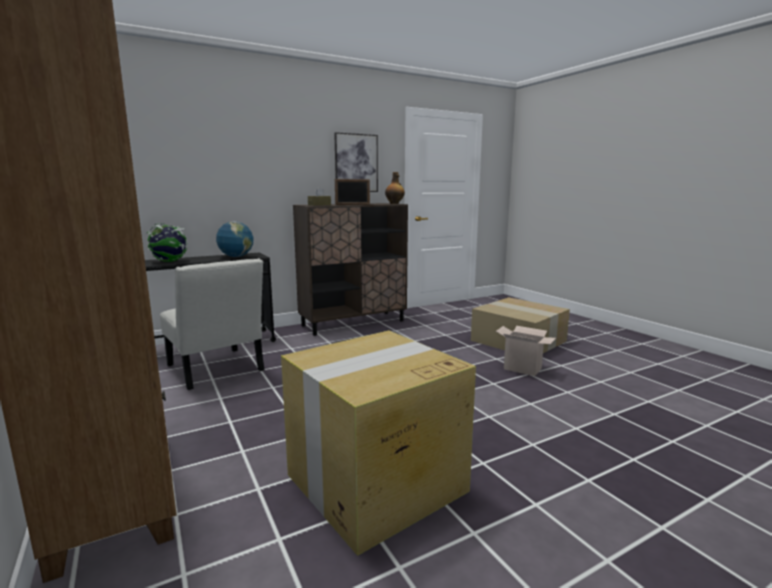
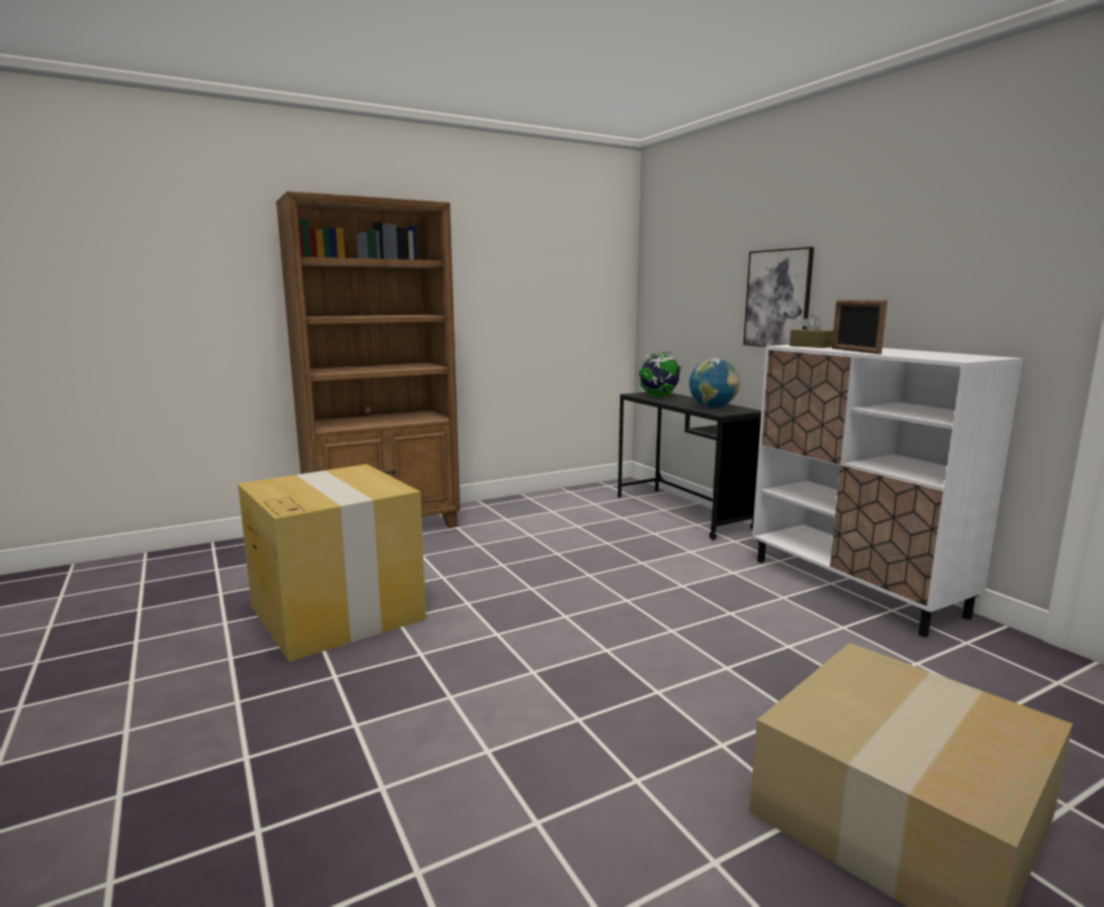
camera: 90 degrees right, 0 degrees up
white chair [160,259,264,390] -> none
brown cabinet [293,203,408,336] -> white cabinet [752,345,1023,637]
picture [334,132,378,192] -> picture moved to [743,247,814,347]
bottle [385,172,405,204] -> none
cardboard box [496,326,556,376] -> none

